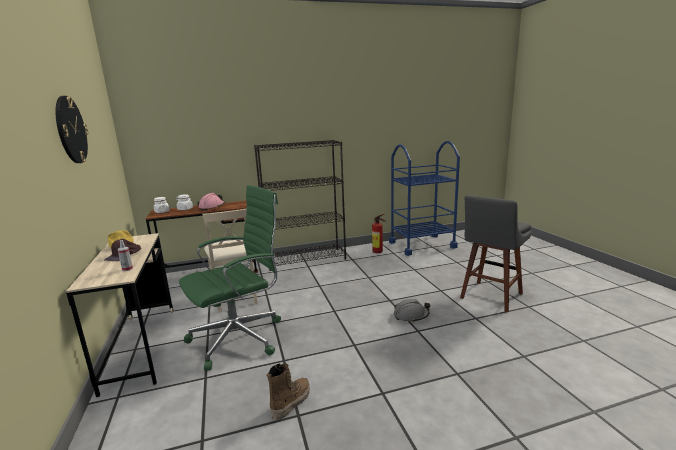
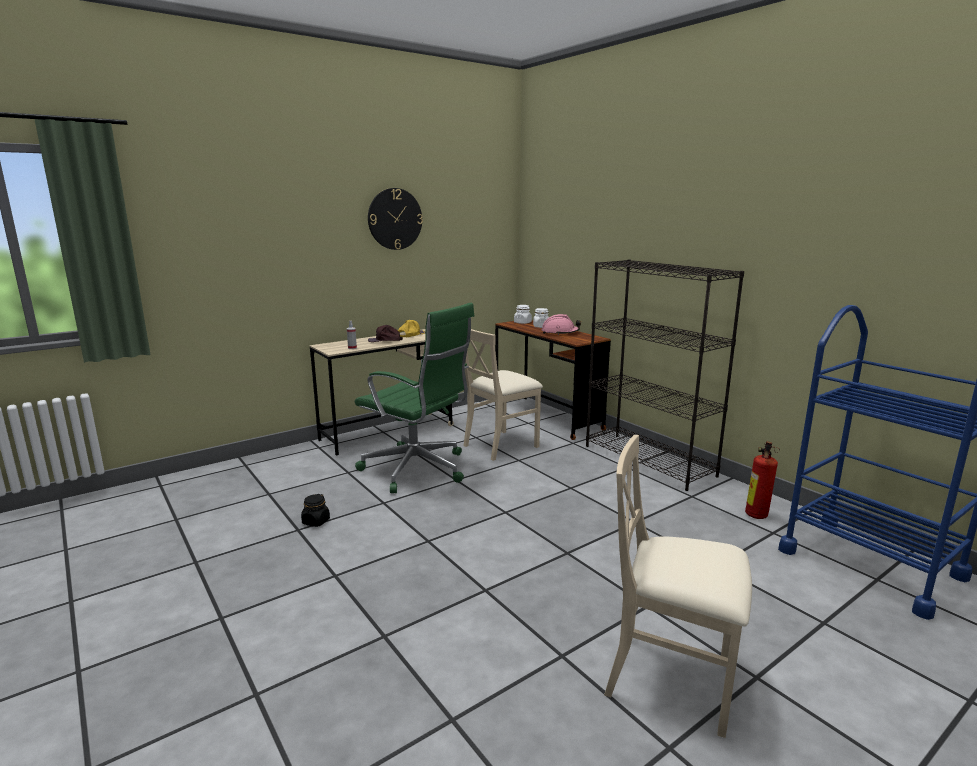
camera: 70 degrees right, 0 degrees up
boot [267,363,310,420] -> black jar [301,494,330,527]
grey hard hat [394,299,430,322] -> none
grey stool [460,195,532,312] -> beige chair [604,435,752,738]

